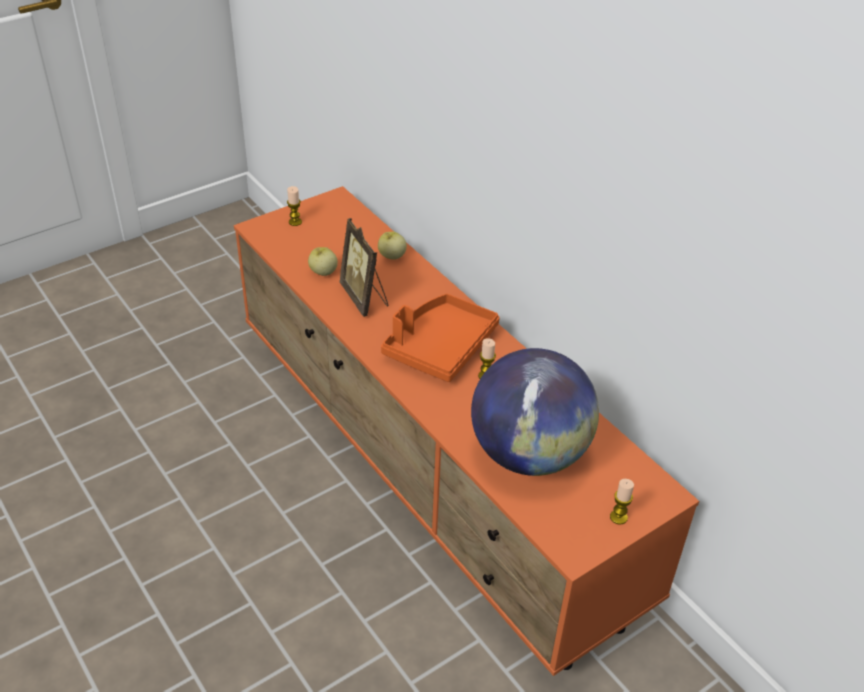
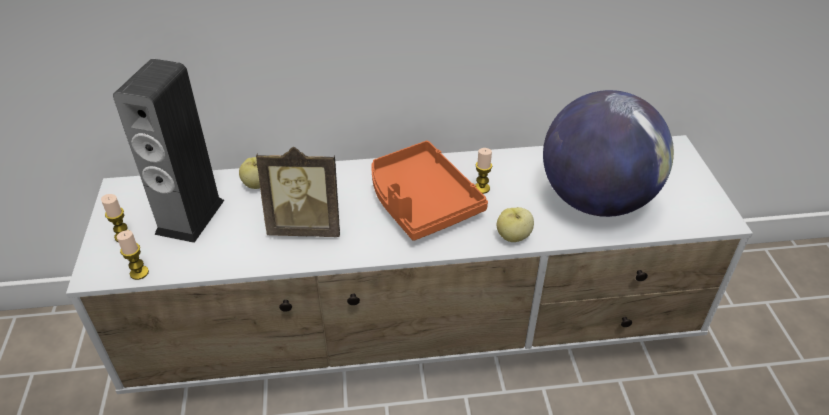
camera: 60 degrees left, 0 degrees up
orange tv stand [234,186,699,676] -> white tv stand [66,135,753,394]
apple [308,247,338,276] -> apple moved to [497,207,534,242]
candle [610,479,634,525] -> candle moved to [117,230,149,280]
none -> speaker [113,59,224,243]

